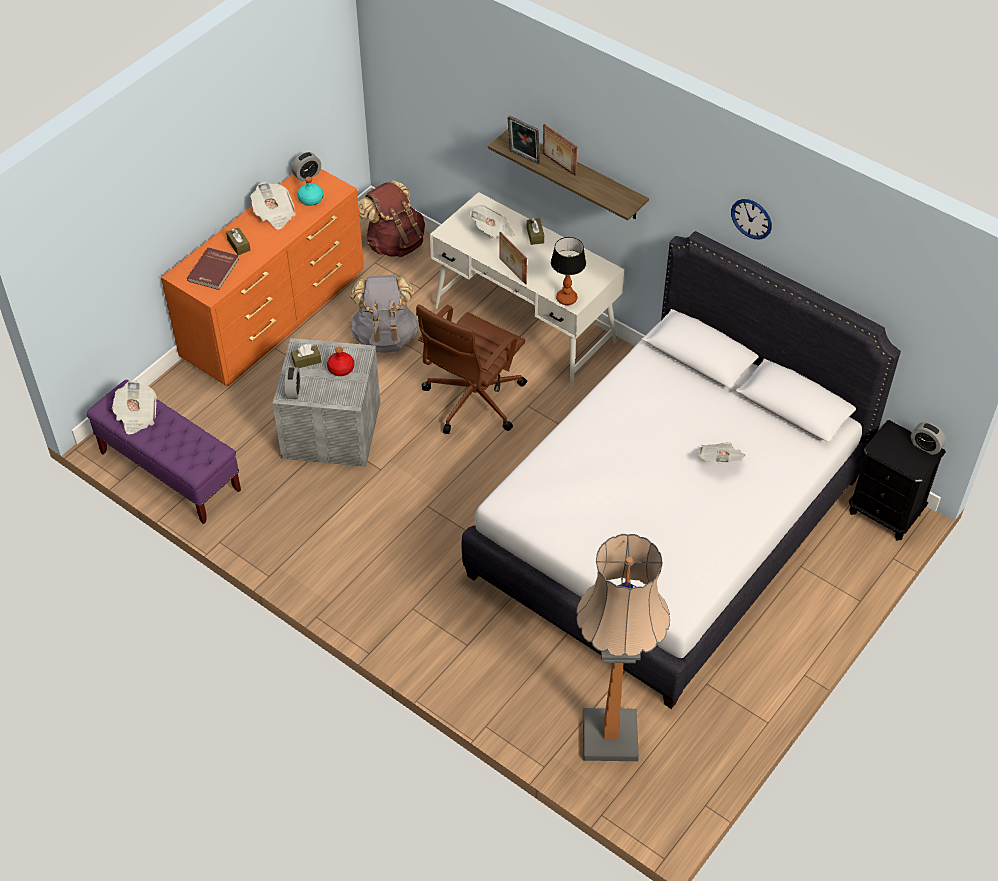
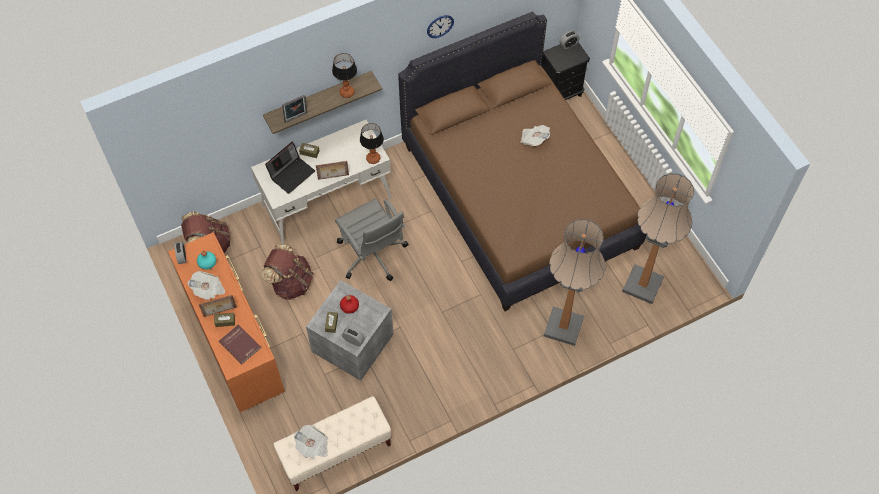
camera: 65 degrees left, 10 degrees up
purple bench [87,380,241,524] -> beige bench [273,396,392,491]
grey backpack [349,275,419,353] -> brown backpack [262,244,314,300]
brown office chair [416,304,527,434] -> grey office chair [335,199,409,281]
white bed [462,231,901,709] -> brown bed [398,12,647,311]
newspaper [469,205,515,238] -> laptop [265,142,315,194]
picture frame [543,124,577,176] -> picture frame moved to [199,295,237,317]
none -> table lamp [332,53,357,98]
none -> floor lamp [544,219,605,346]

